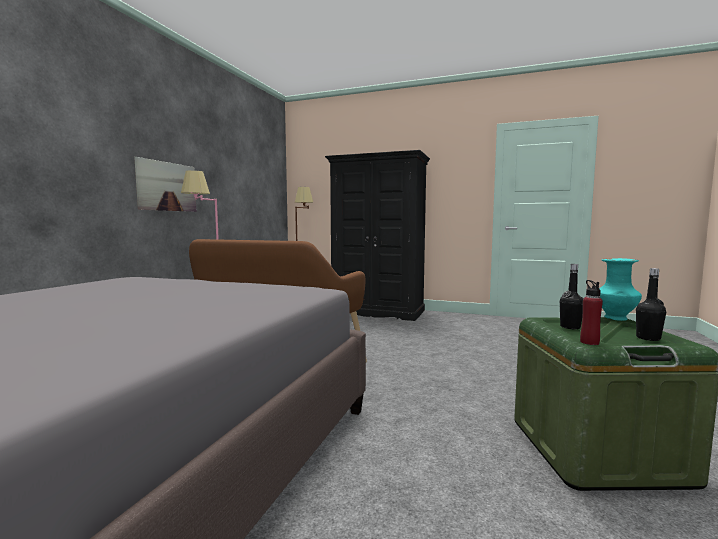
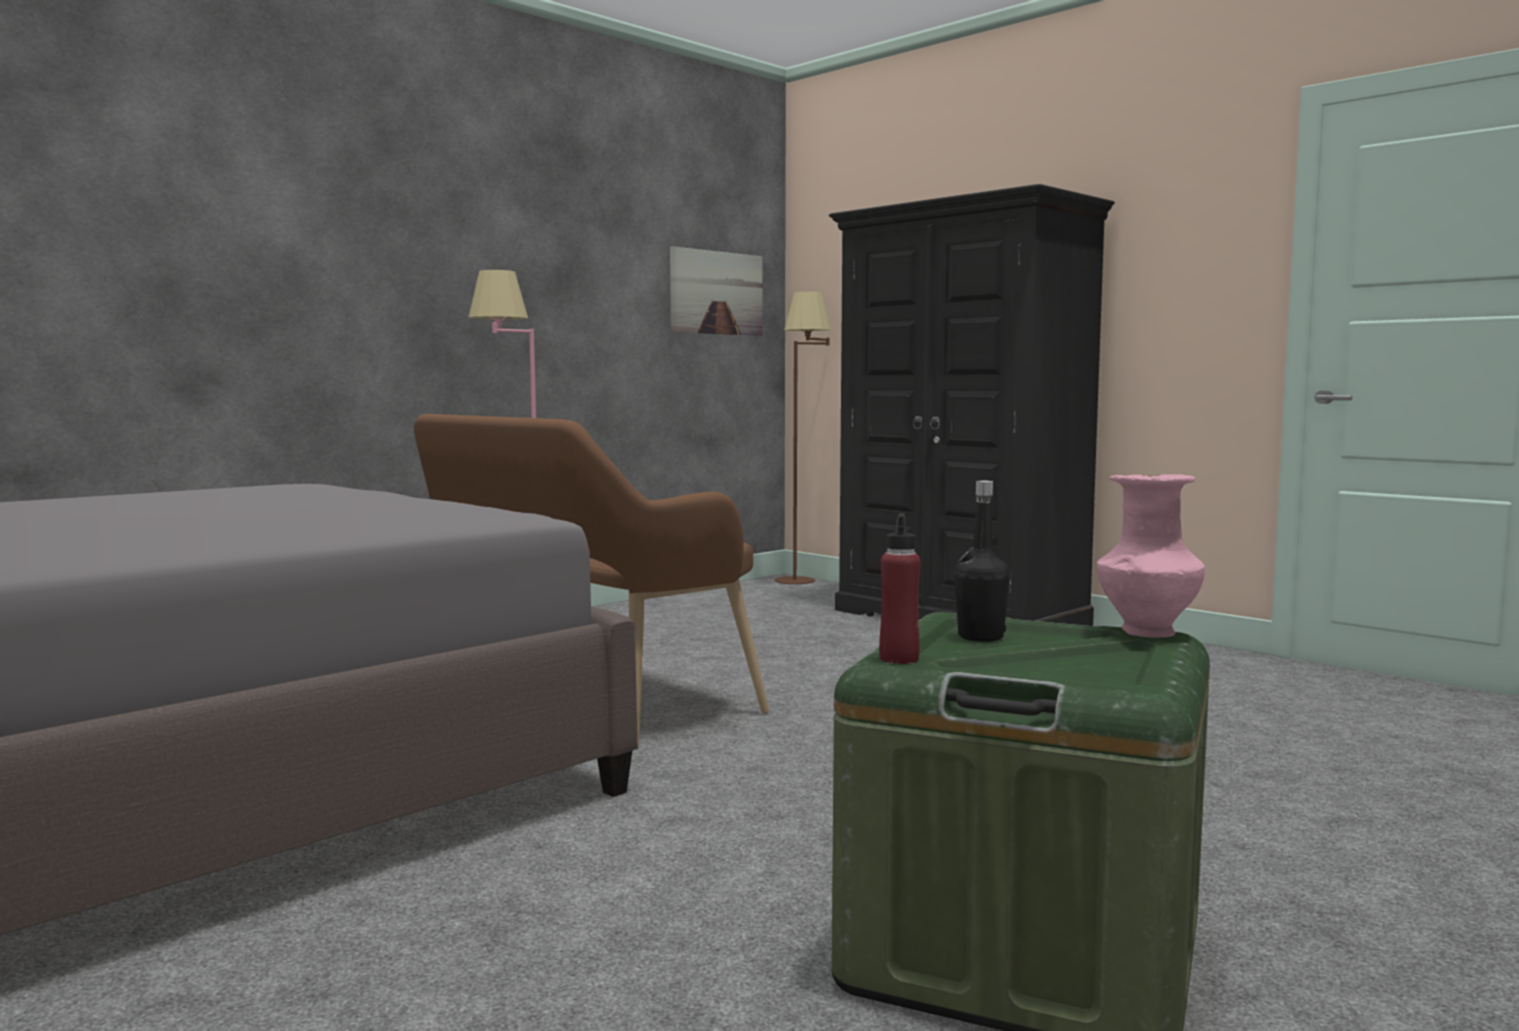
camera: 25 degrees right, 0 degrees up
picture [134,157,196,212] -> picture moved to [670,246,762,336]
turquoise vase [599,258,642,321] -> pink vase [1096,474,1205,638]
black bottle [636,268,666,341] -> none

